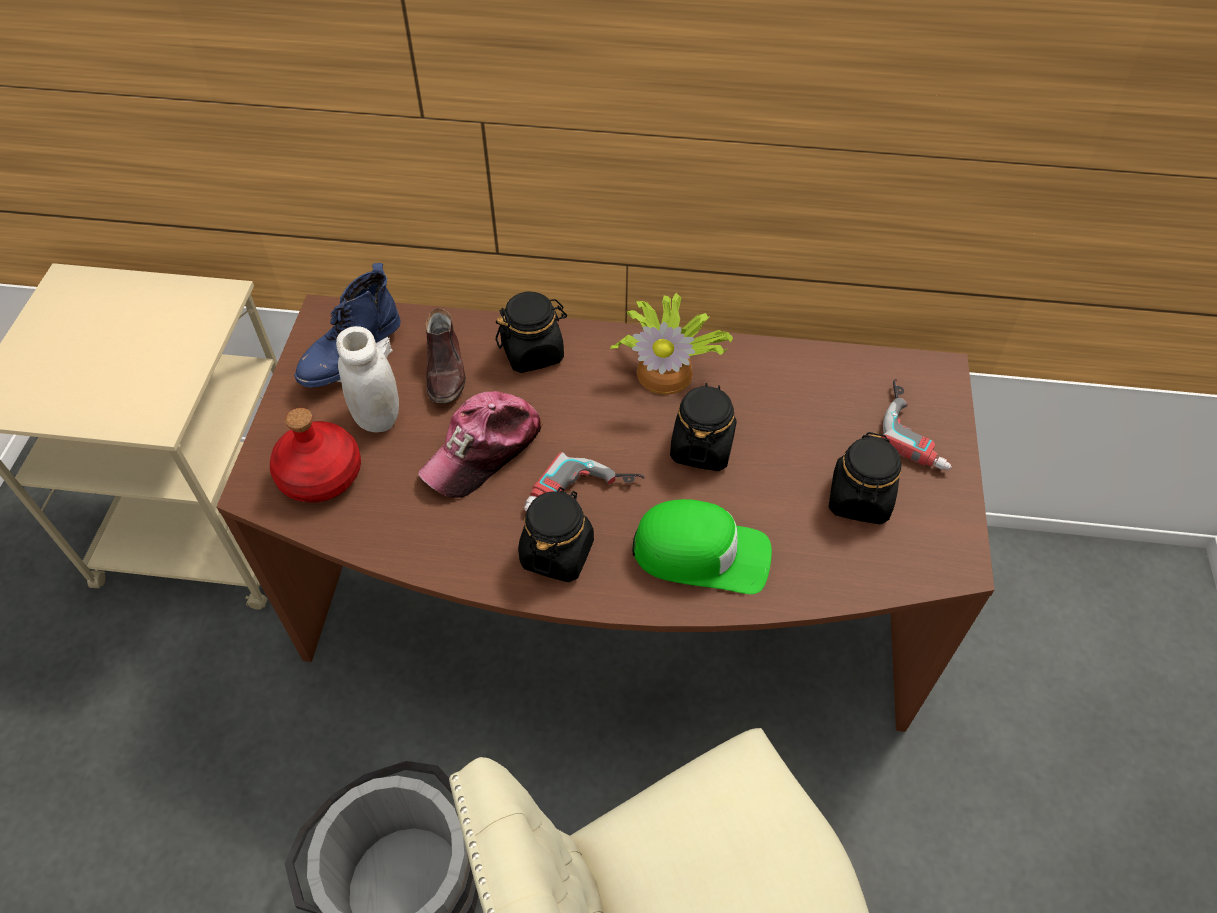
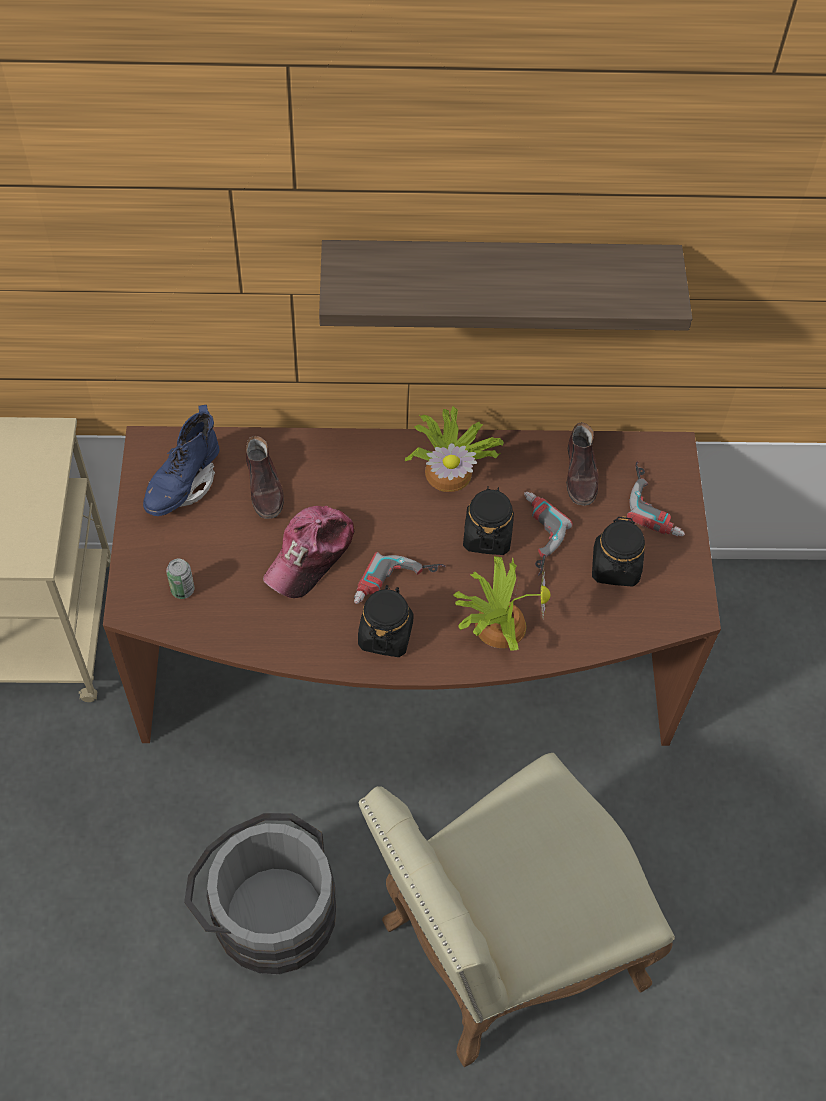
camera: 10 degrees left, 5 degrees up
red bottle [270,408,361,502] -> can [166,558,195,599]
white jar [336,326,399,432] -> none
black jar [496,292,567,373] -> none
green cap [632,499,772,594] -> potted plant [453,556,550,651]
none -> shelf [319,240,692,331]
none -> power drill [524,492,573,576]
none -> brown shoe [566,422,598,506]

